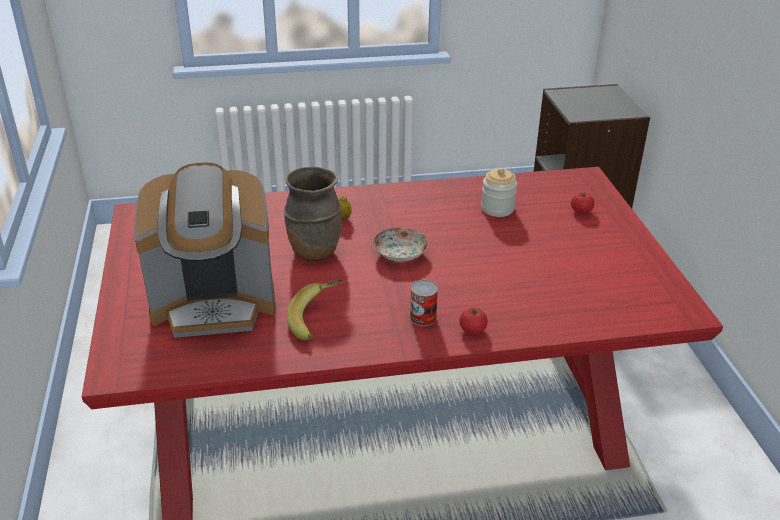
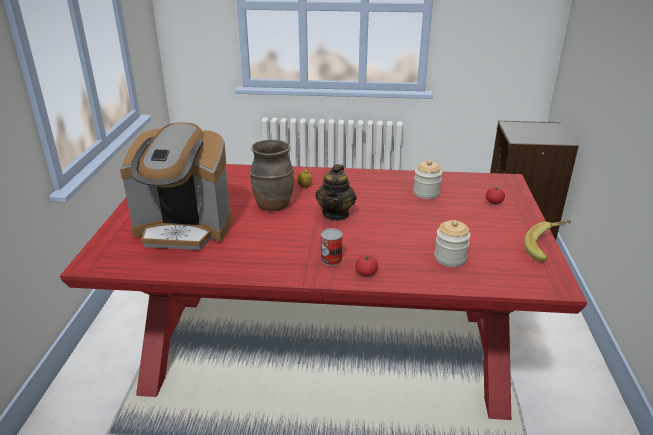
camera: 15 degrees right, 5 degrees down
banana [287,279,343,340] -> banana moved to [524,220,571,261]
plate [373,228,429,262] -> teapot [315,164,357,221]
none -> jar [434,220,471,267]

